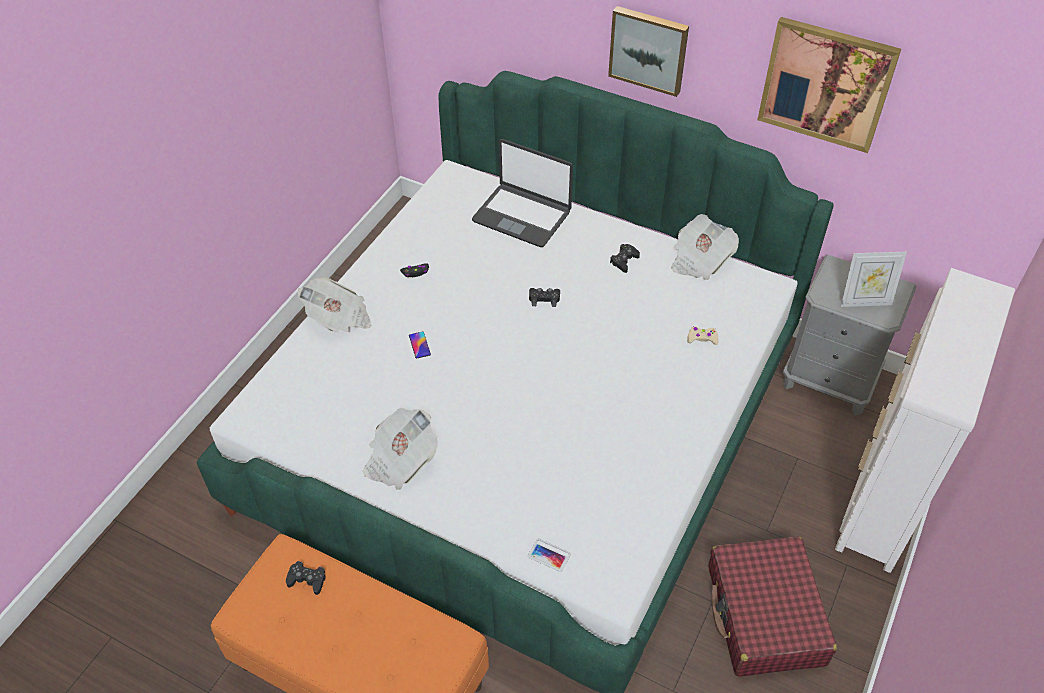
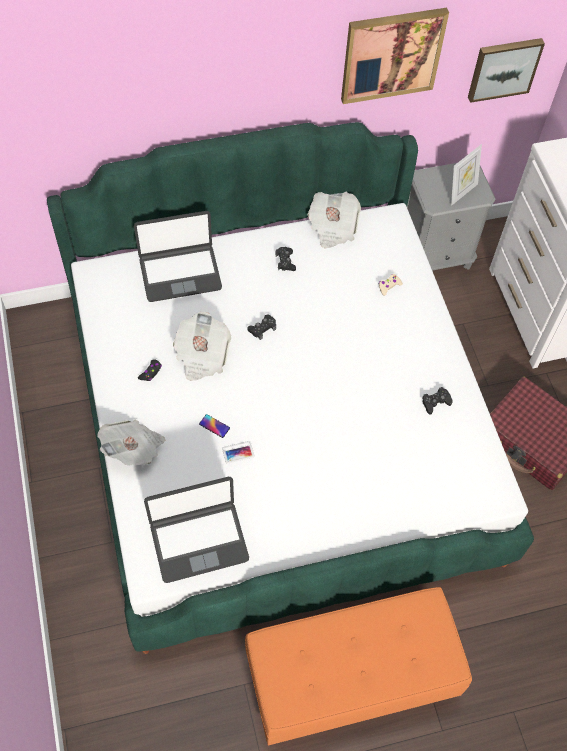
camera: 45 degrees left, 10 degrees up
black game controller [286,561,326,595] -> black game controller moved to [422,387,453,415]
newspaper [363,408,438,490] -> newspaper moved to [173,312,231,381]
phone [528,539,571,572] -> phone moved to [222,441,255,464]
picture [608,6,689,97] -> picture moved to [468,38,545,103]
none -> laptop [144,477,249,583]

